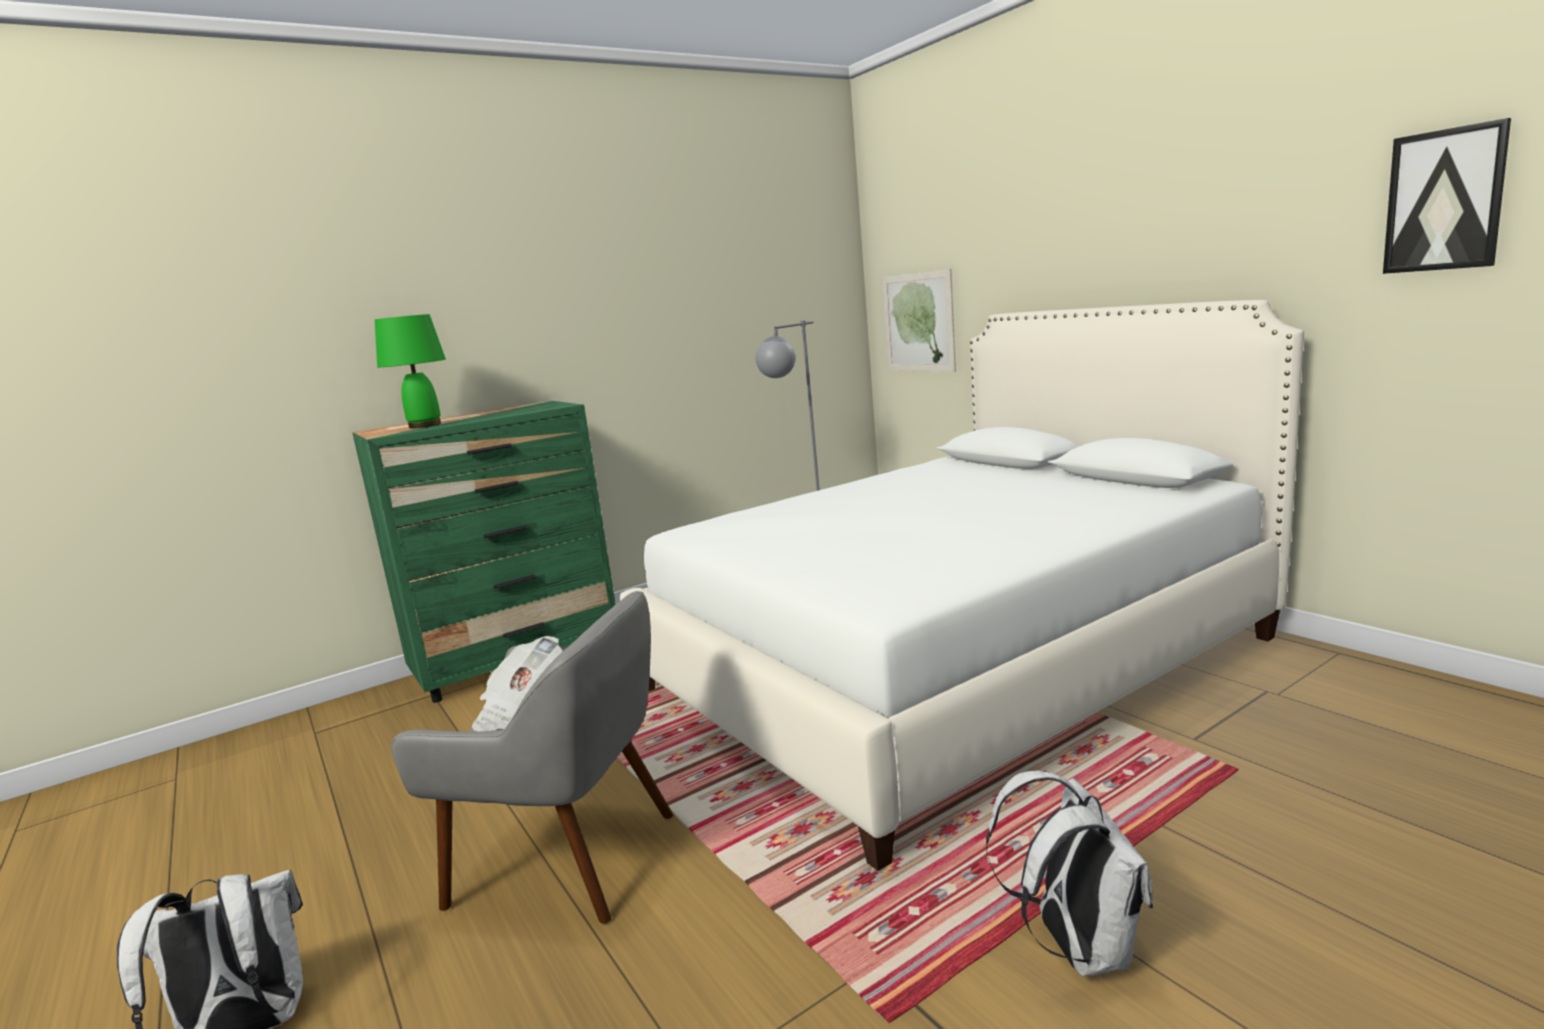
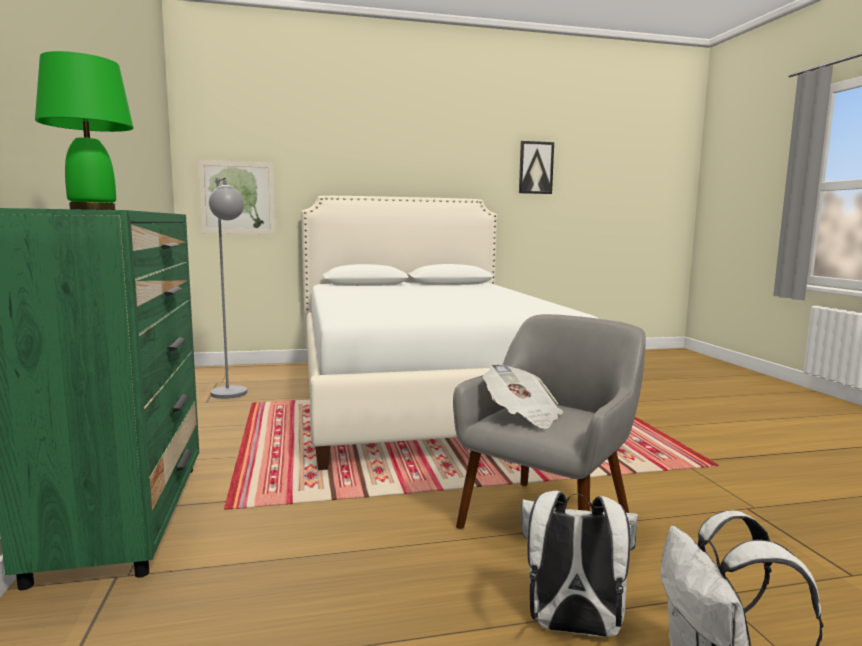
camera: 70 degrees left, 5 degrees down
white backpack [986,771,1153,976] -> white backpack moved to [521,491,638,637]

